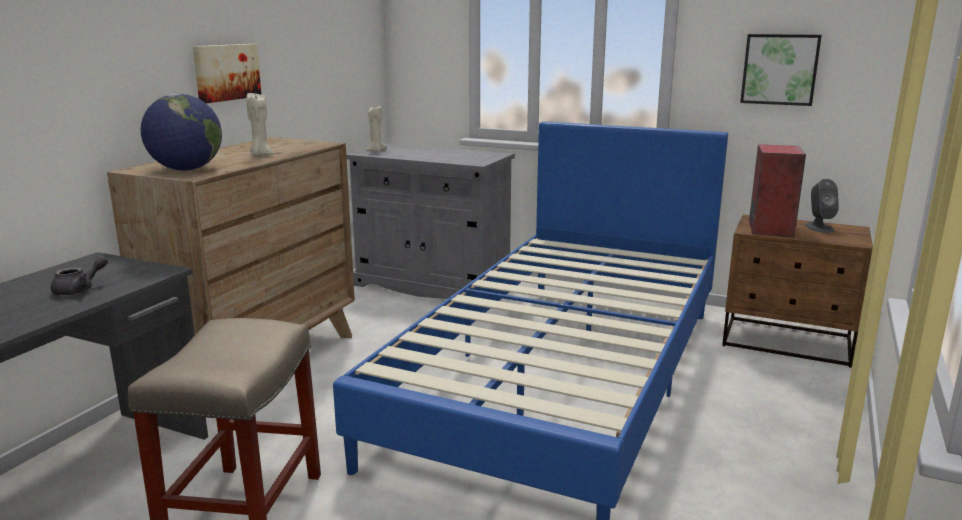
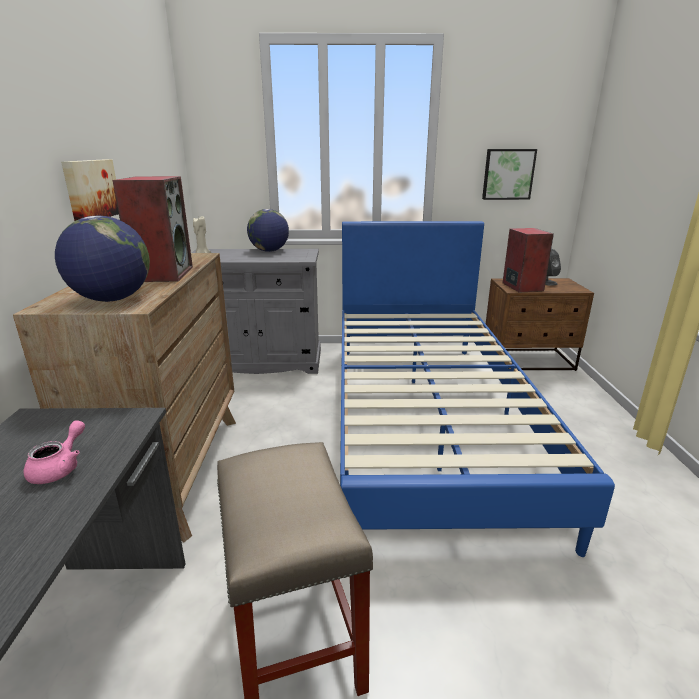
camera: 25 degrees left, 5 degrees up
grey teapot [51,256,108,295] -> pink teapot [23,420,85,484]
beige candle [246,92,273,156] -> speaker [113,176,193,282]
none -> globe [247,209,289,252]

